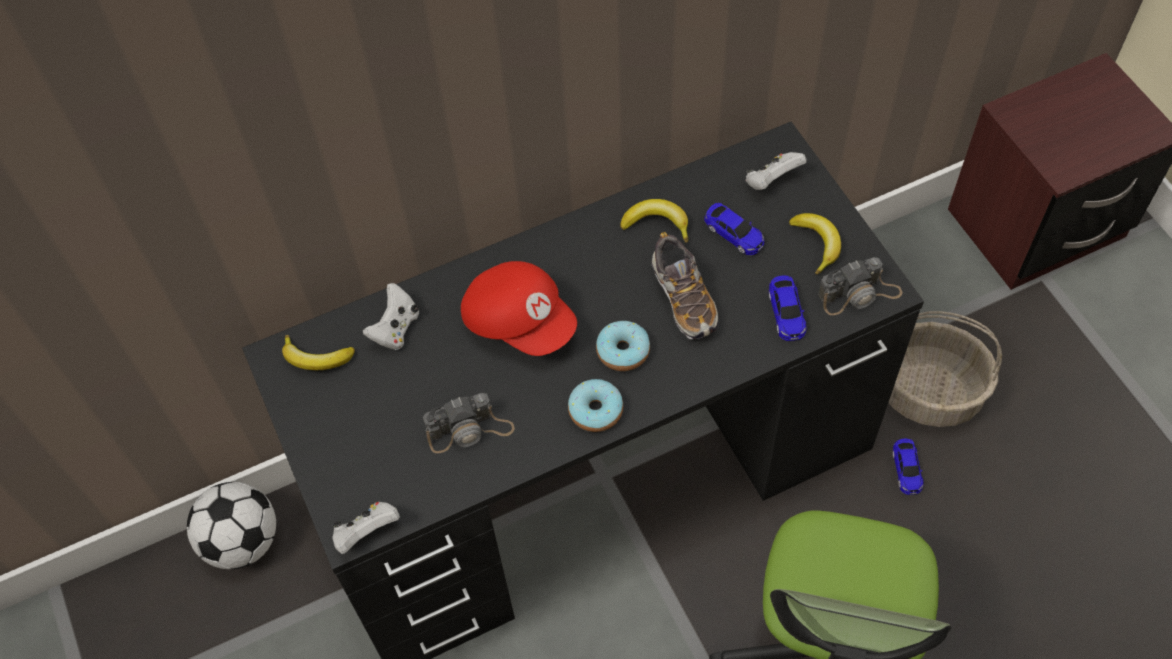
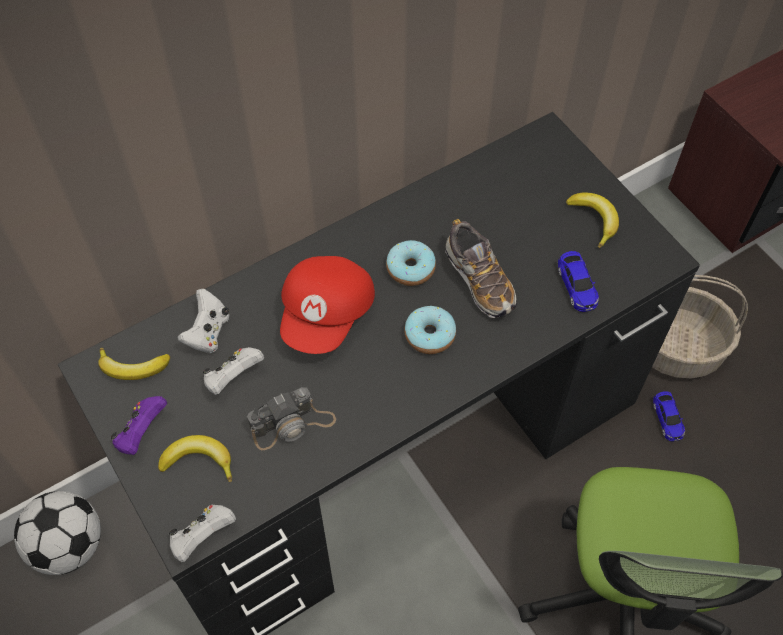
camera: 10 degrees left, 0 degrees up
red cap [461,261,577,356] -> red cap turned 75 degrees clockwise [280,256,375,354]
donut [568,379,623,432] -> donut moved to [386,240,436,286]
banana [620,199,688,243] -> banana moved to [158,435,232,483]
toy car [704,203,764,255] -> none
white game controller [746,152,807,190] -> white game controller moved to [203,347,264,395]
camera [818,257,903,315] -> none
none -> purple game controller [110,396,167,455]

